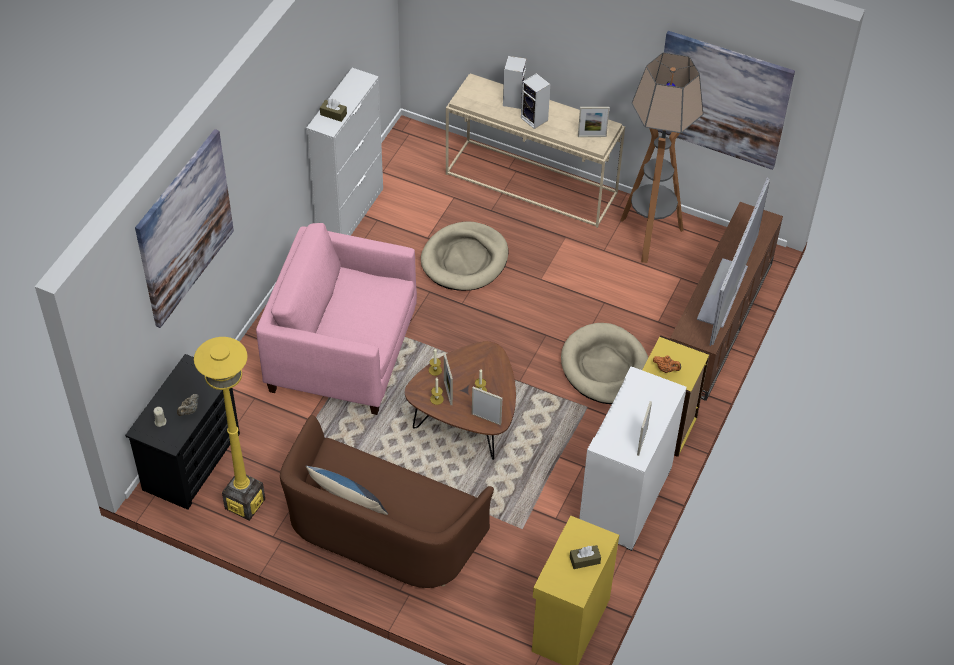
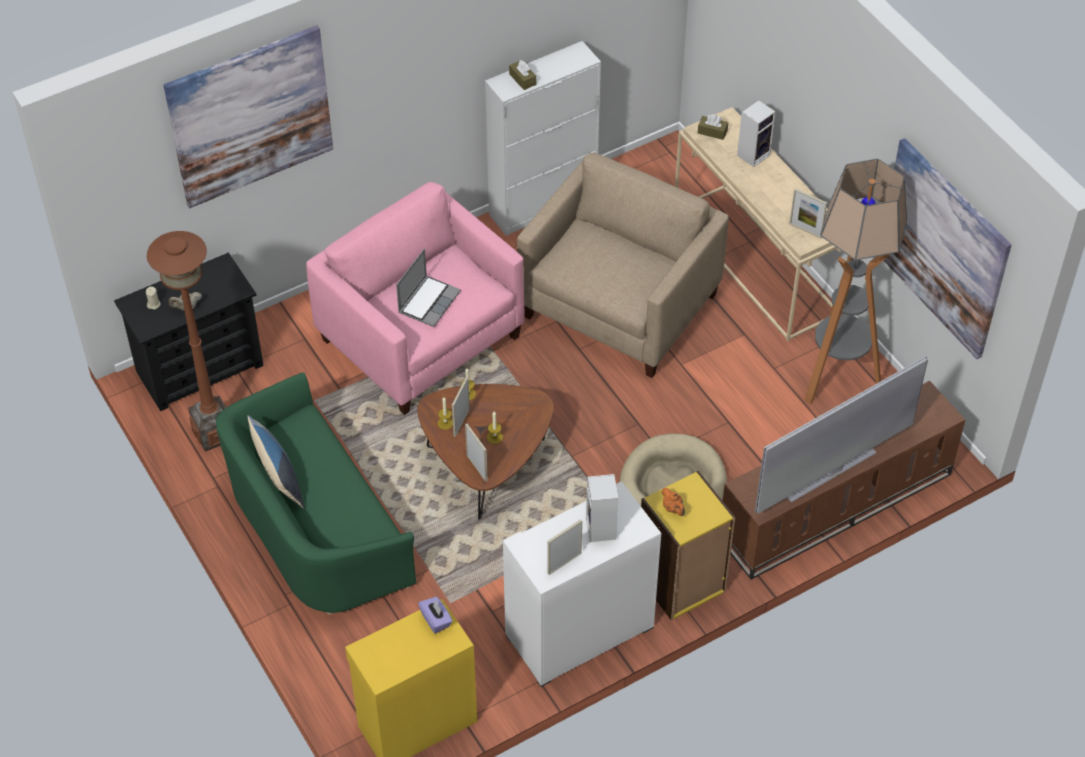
camera: 35 degrees right, 0 degrees up
yellow floor lamp [194,337,265,521] -> brown floor lamp [147,231,227,452]
brown sofa [280,415,494,588] -> green sofa [216,372,416,615]
beige dog bed [421,222,509,291] -> beige armchair [517,153,729,378]
speaker [521,73,550,129] -> speaker moved to [586,474,619,542]
brown tissue box [570,545,601,569] -> brown tissue box moved to [698,114,728,140]
none -> laptop [396,249,461,327]
none -> purple tissue box [418,597,453,634]

